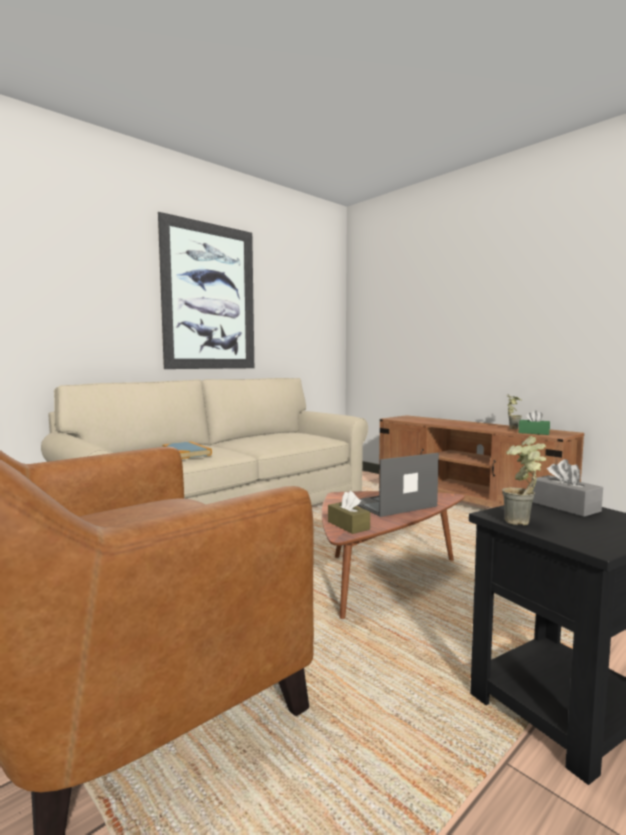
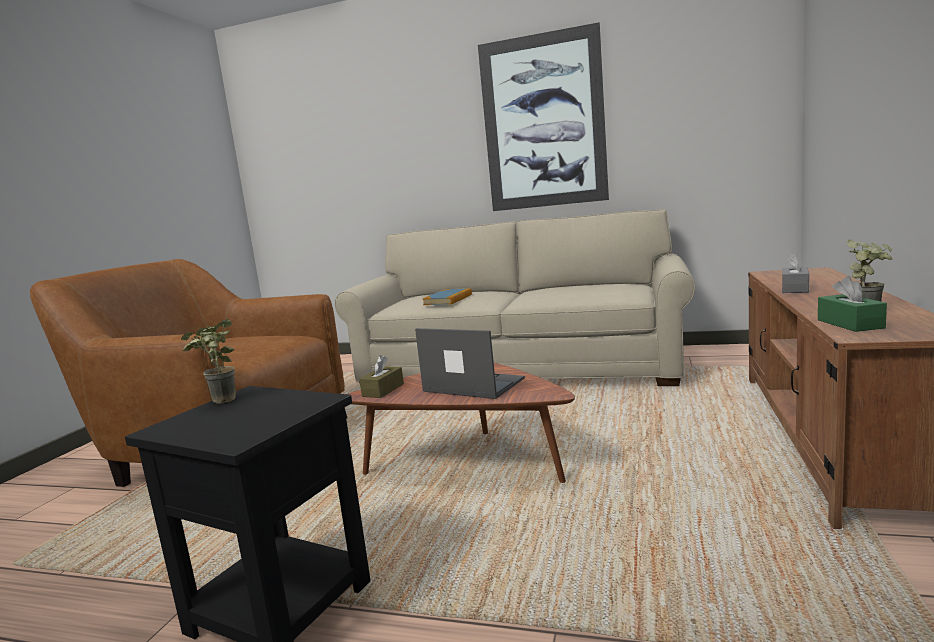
camera: 60 degrees right, 5 degrees up
grey tissue box [531,459,603,517] -> grey tissue box moved to [782,253,809,293]

